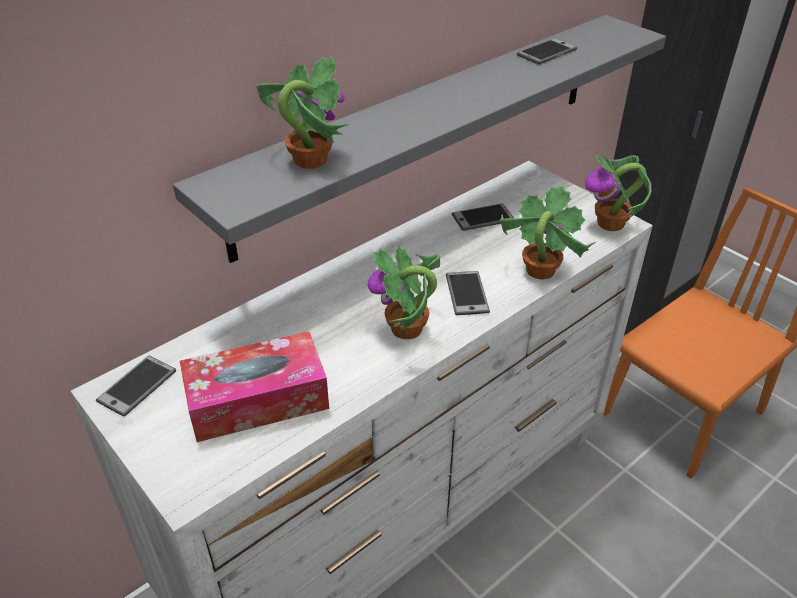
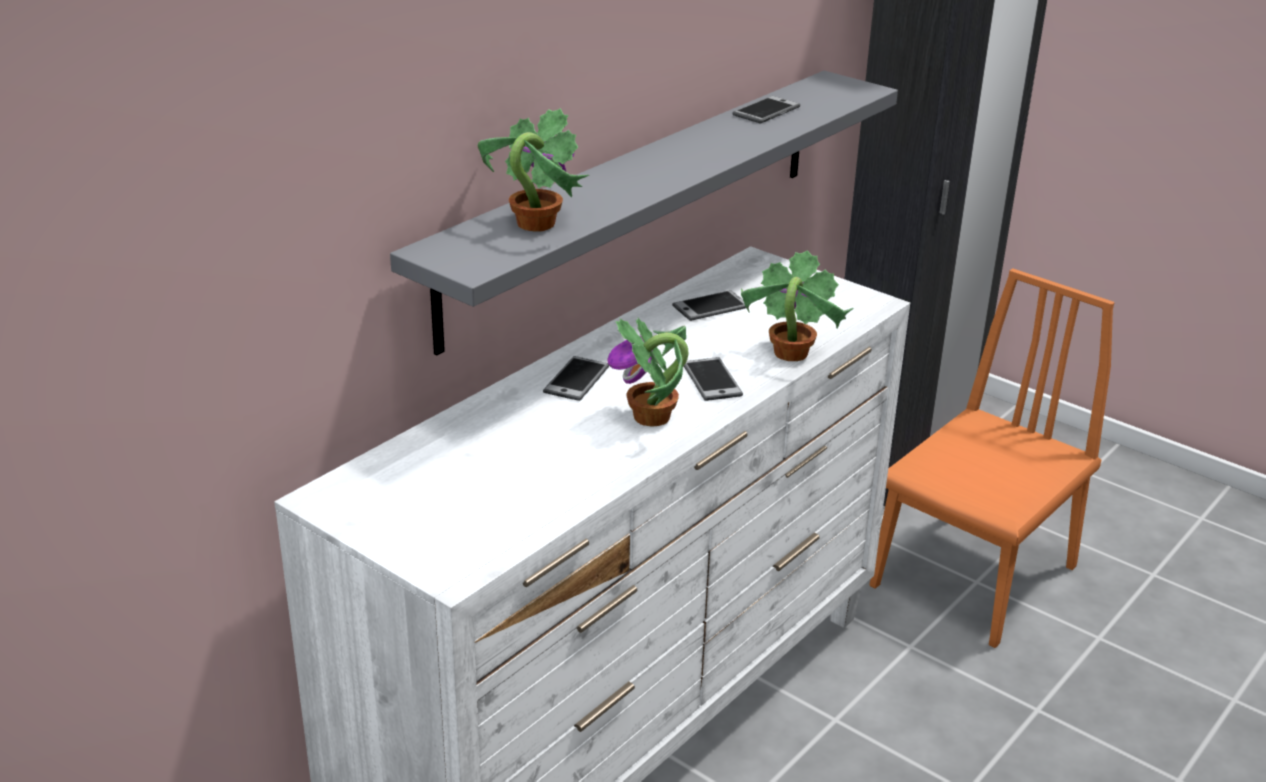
camera: 10 degrees left, 10 degrees down
phone [96,356,176,417] -> phone moved to [543,356,609,401]
tissue box [180,331,329,442] -> none
potted plant [585,152,651,231] -> none

